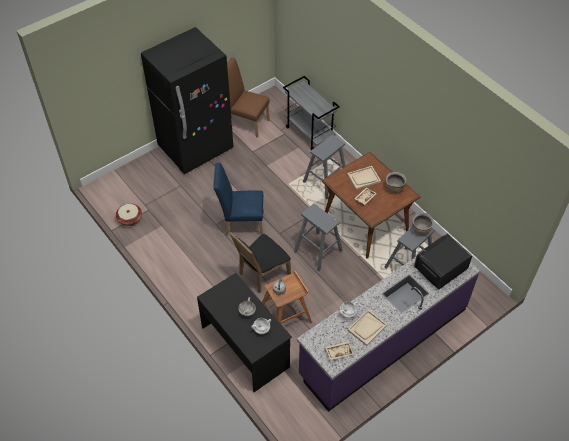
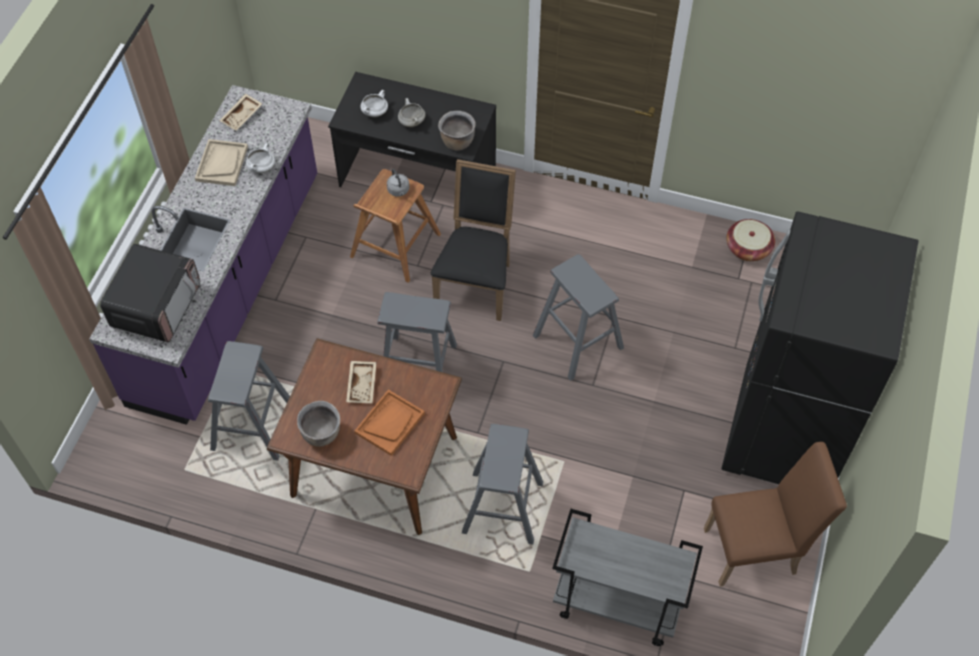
camera: 145 degrees right, 5 degrees up
blue chair [213,163,264,236] -> grey stool [533,254,624,381]
beige tray [347,166,381,190] -> orange tray [355,389,425,456]
brown cooking pot [412,213,434,235] -> brown cooking pot moved to [438,111,476,150]

